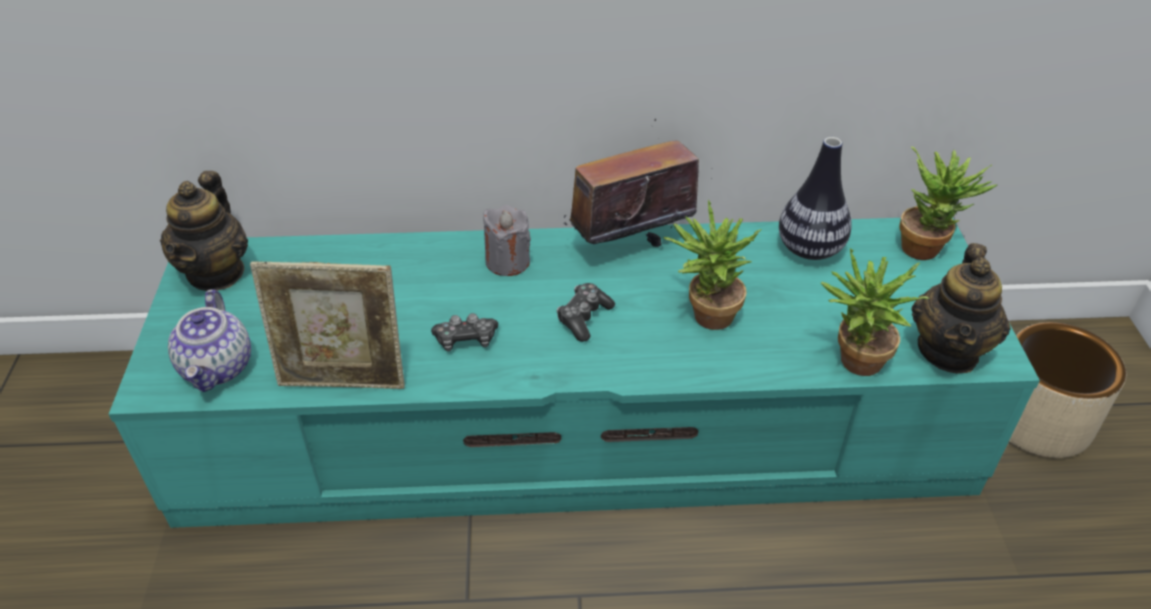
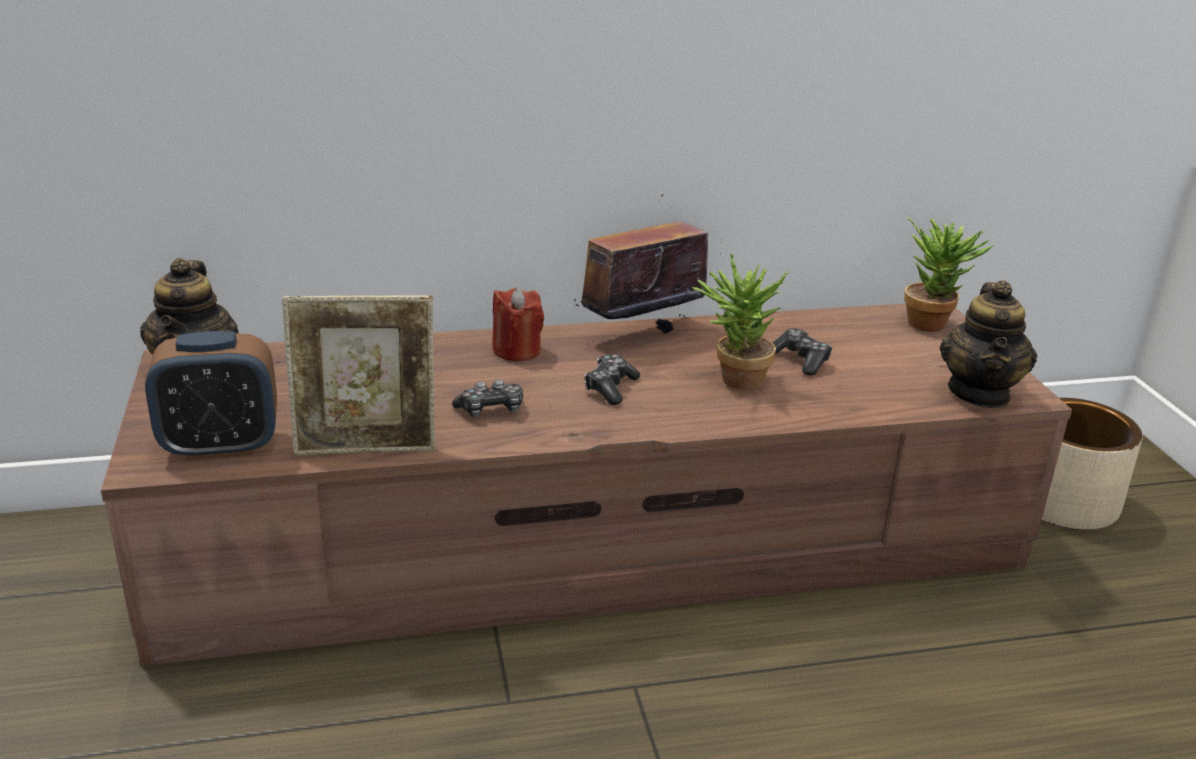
camera: 10 degrees left, 15 degrees down
turquoise tv stand [108,218,1040,528] -> brown tv stand [101,304,1072,666]
teapot [168,289,251,392] -> alarm clock [145,331,277,460]
grey candle [483,205,531,276] -> red candle [492,287,544,361]
vase [779,137,852,260] -> none
potted plant [821,248,929,376] -> none
none -> game controller [772,328,832,375]

